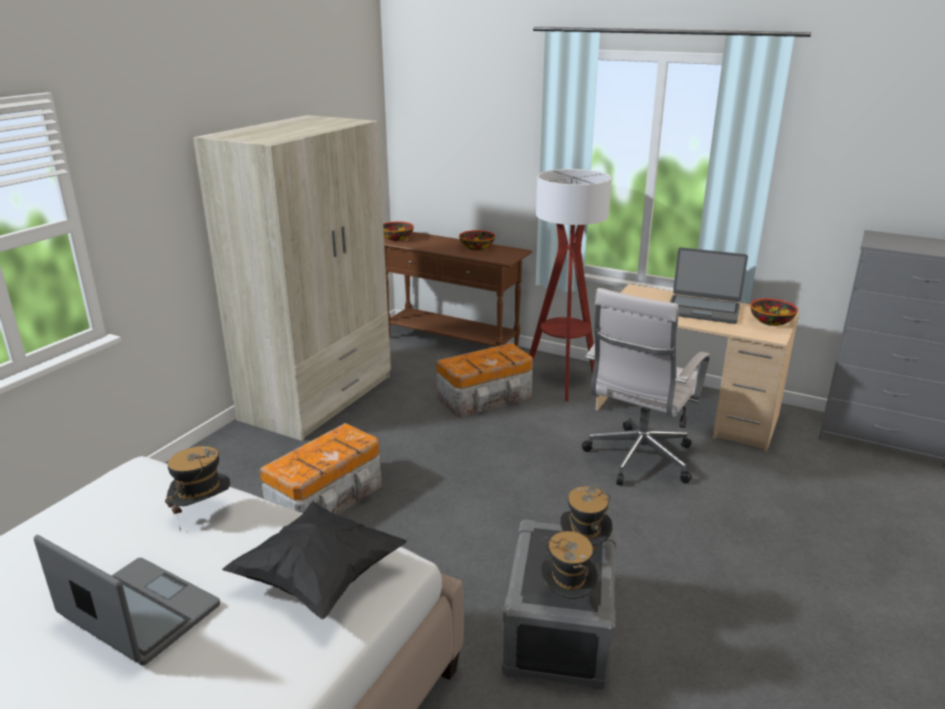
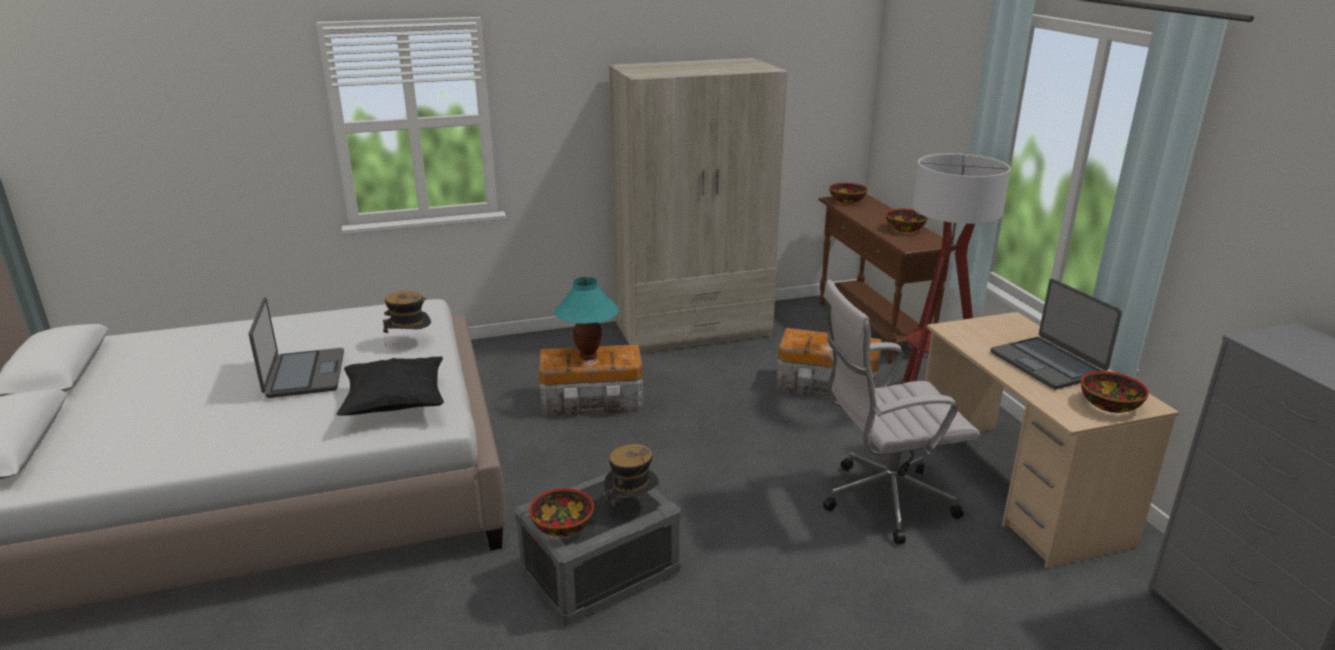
camera: 45 degrees right, 0 degrees up
hat [540,531,598,599] -> bowl [529,488,594,537]
none -> turquoise table lamp [554,277,619,360]

